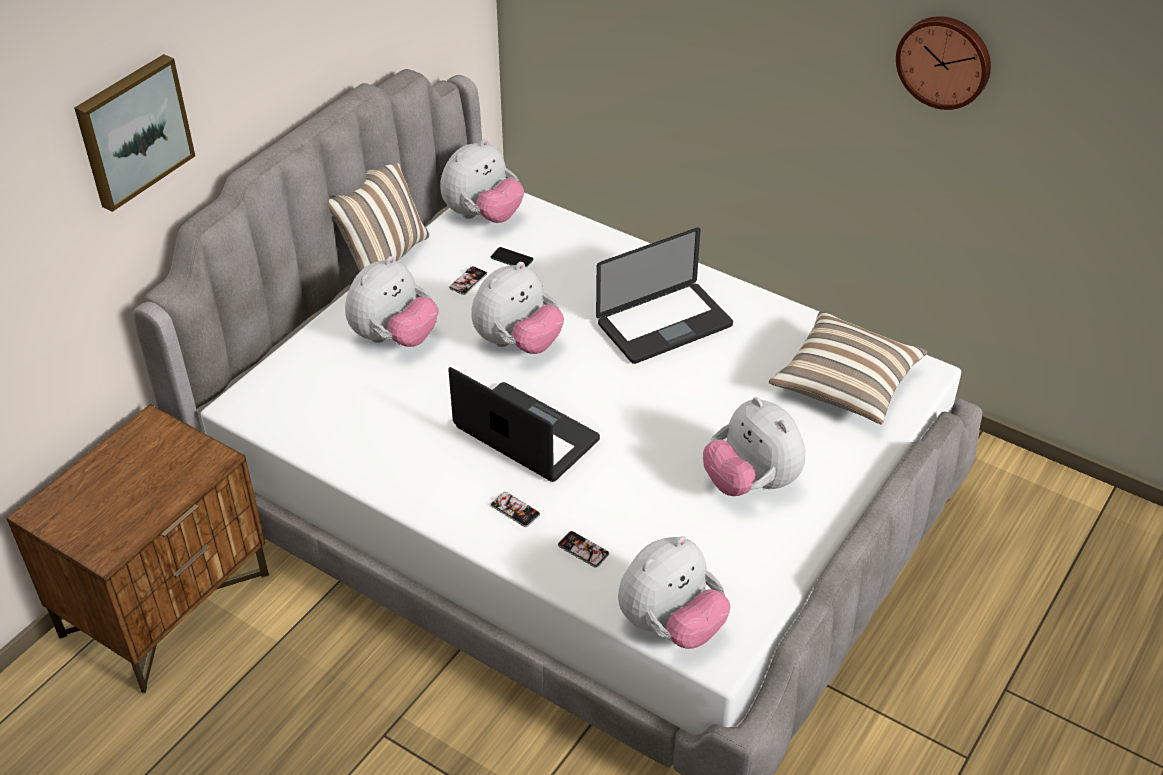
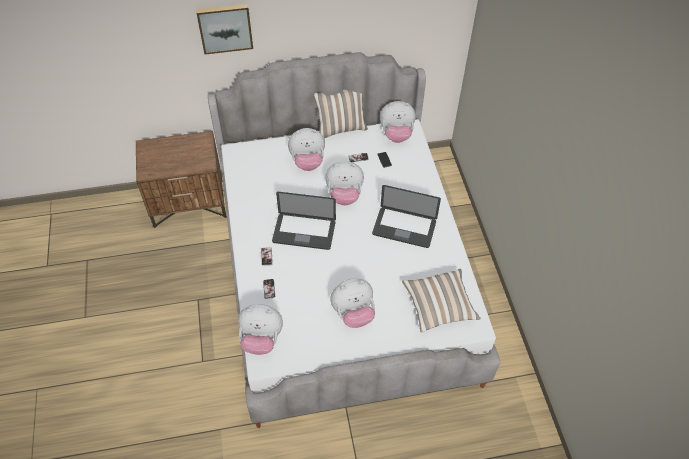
camera: 45 degrees right, 10 degrees up
laptop [448,367,600,482] -> laptop turned 105 degrees clockwise [272,192,336,250]
plush toy [703,397,805,496] -> plush toy turned 120 degrees counterclockwise [330,278,375,328]
wall clock [896,16,991,110] -> none

